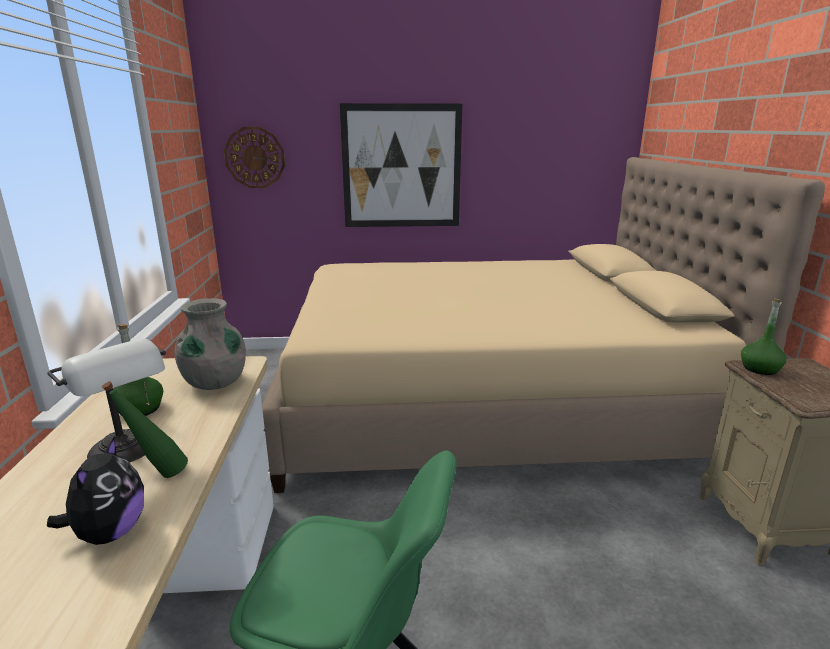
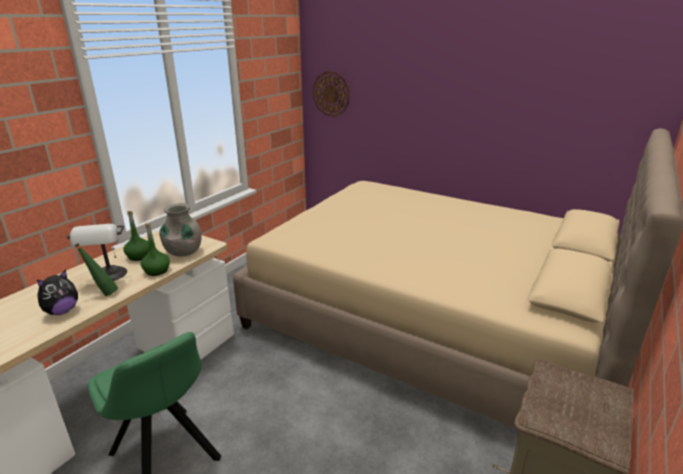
camera: 35 degrees right, 5 degrees up
picture [340,103,462,227] -> none
green bottle [741,299,787,375] -> green bottle moved to [141,223,170,276]

